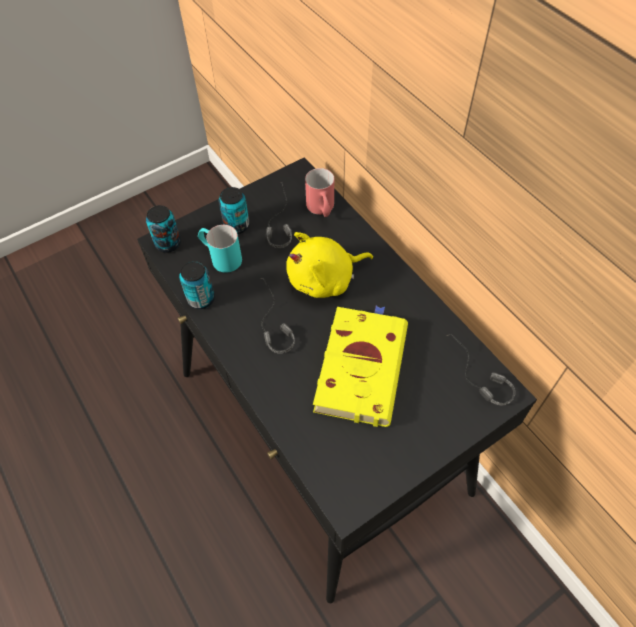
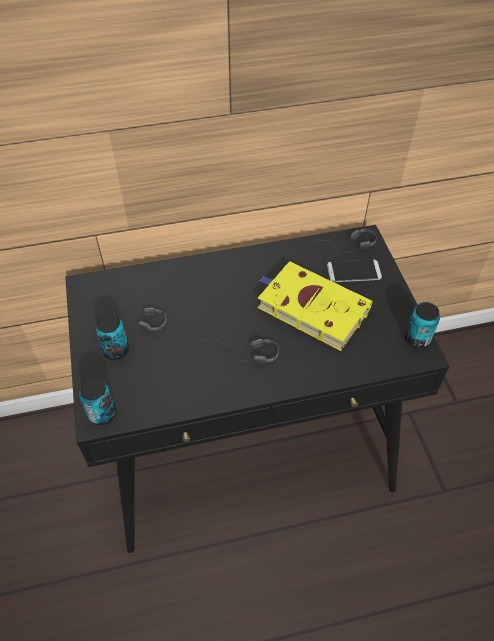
camera: 70 degrees left, 5 degrees down
can [179,261,215,309] -> can moved to [405,302,440,348]
turquoise mug [198,225,242,273] -> none
yellow plush toy [286,232,373,298] -> none
red mug [305,168,334,217] -> none
none -> phone [327,260,382,282]

